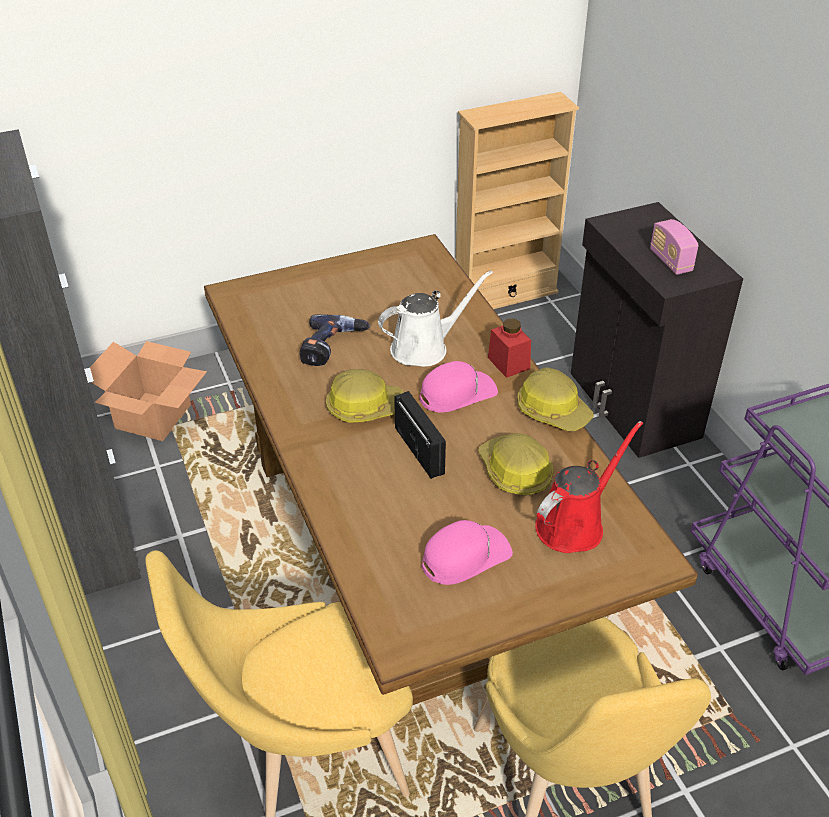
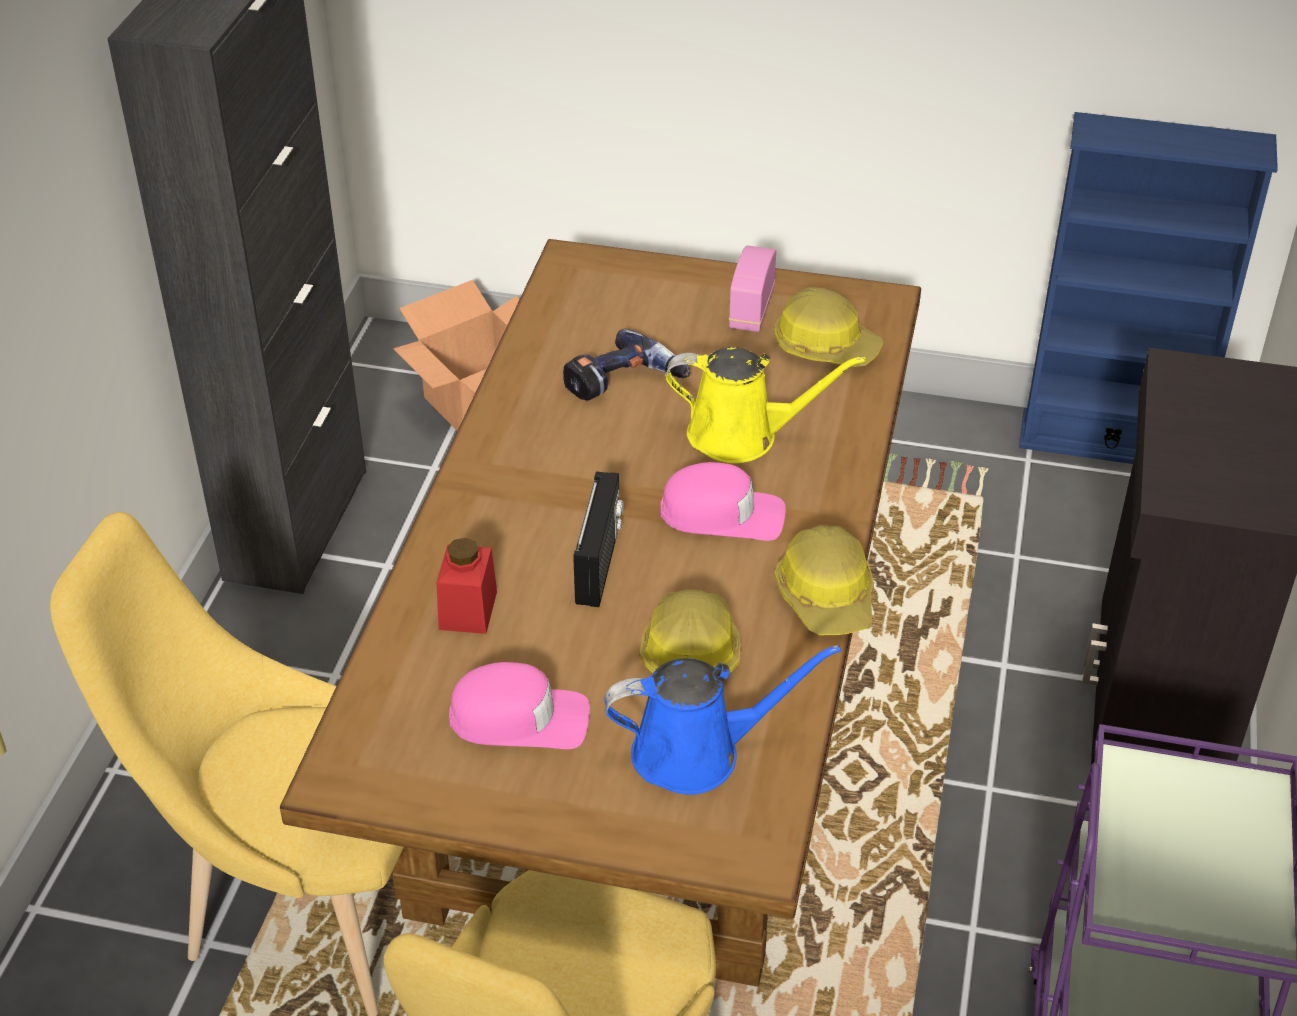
camera: 35 degrees right, 0 degrees up
hard hat [326,369,404,423] -> hard hat moved to [774,287,884,367]
white watering can [378,270,493,367] -> yellow watering can [665,347,865,463]
beige bookcase [455,92,579,309] -> blue bookcase [1019,112,1278,464]
red jar [488,319,531,378] -> red jar moved to [436,538,497,634]
red watering can [535,421,643,553] -> blue watering can [604,645,841,795]
radio [650,219,699,275] -> radio moved to [729,246,776,332]

